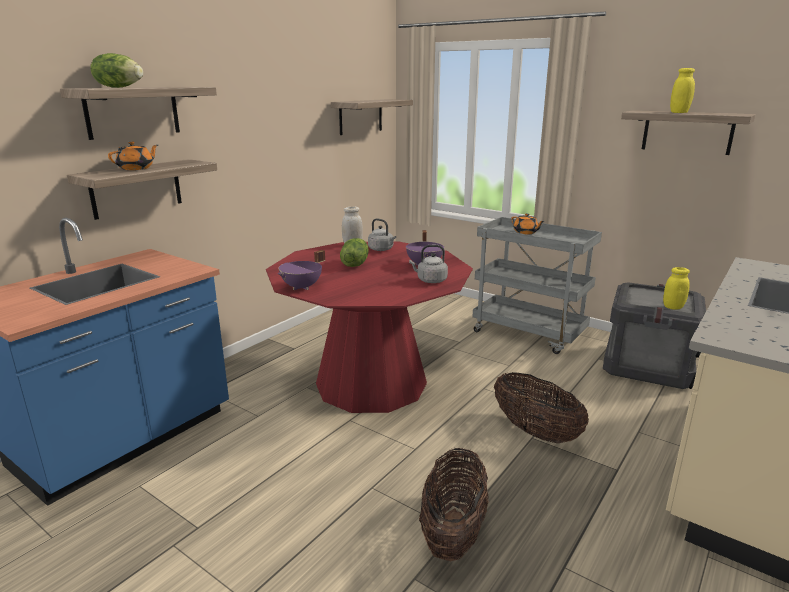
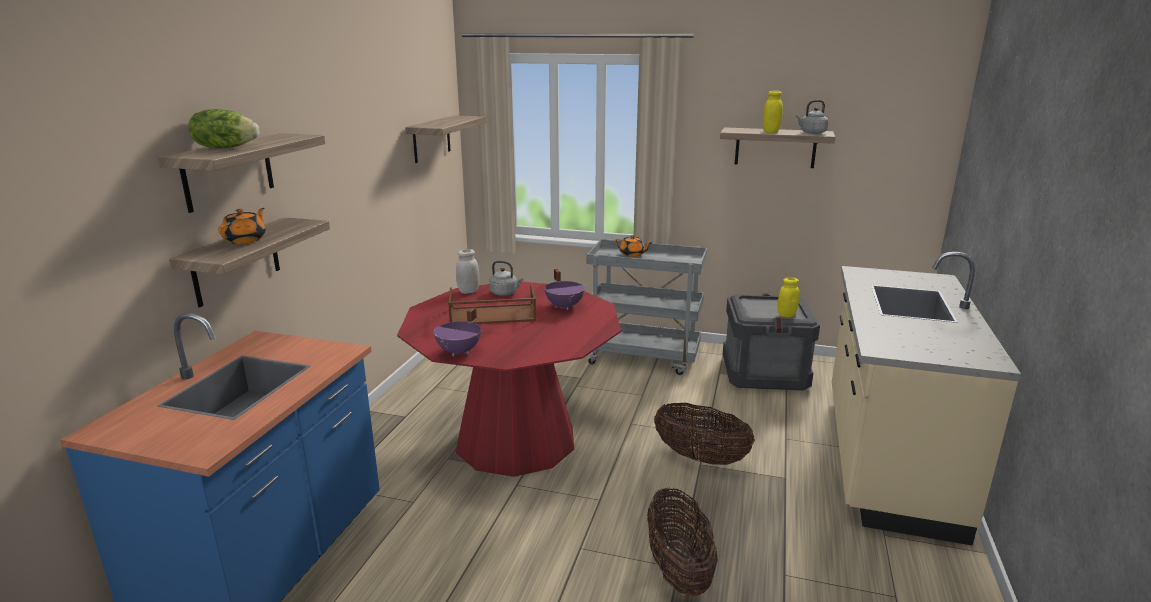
camera: 20 degrees left, 0 degrees up
lettuce [340,238,369,267] -> brown tray [448,284,537,324]
grey kettle [409,245,448,283] -> grey kettle moved to [796,100,829,134]

